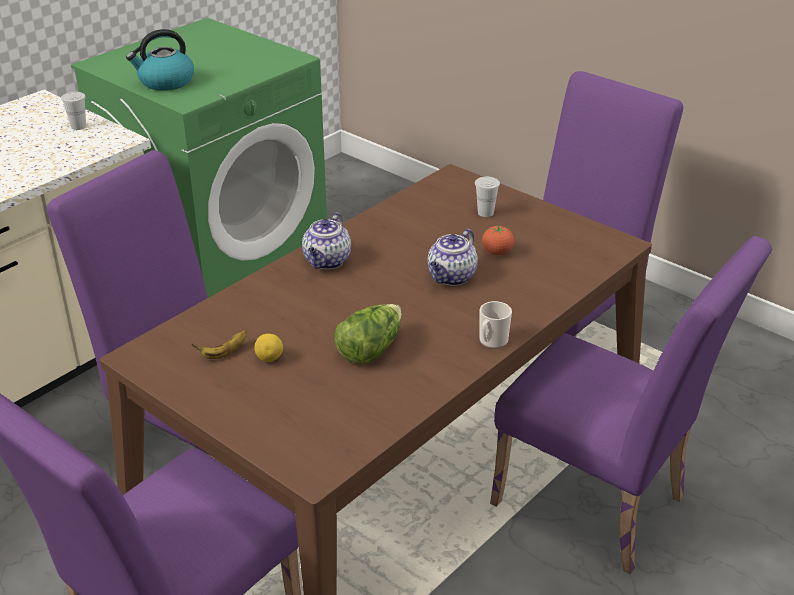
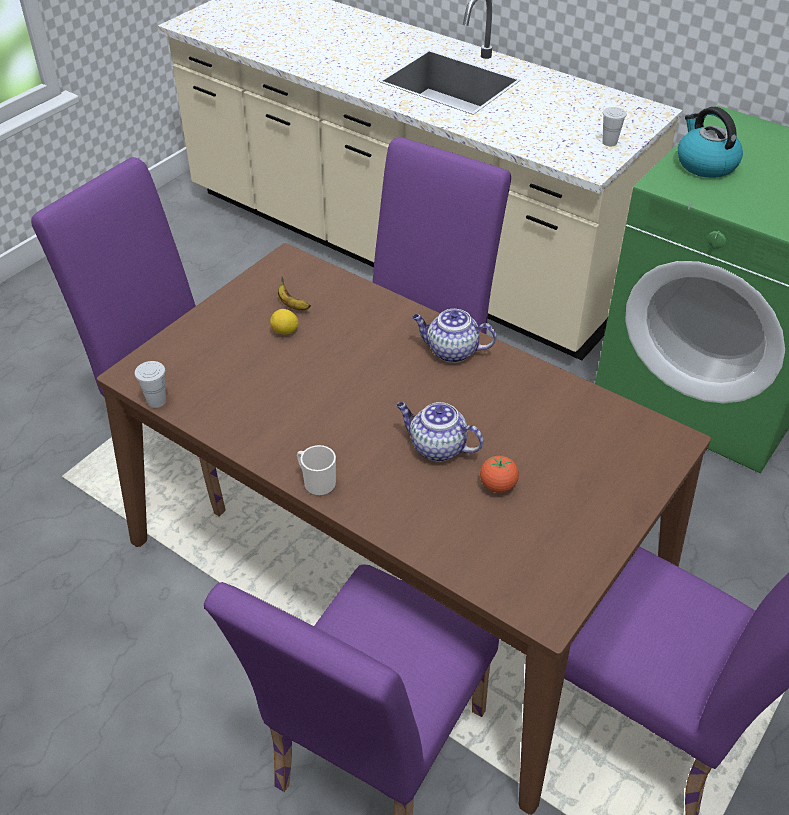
camera: 85 degrees right, 10 degrees up
lettuce [334,304,402,364] -> none
white cup [475,177,500,217] -> white cup moved to [135,361,166,408]

